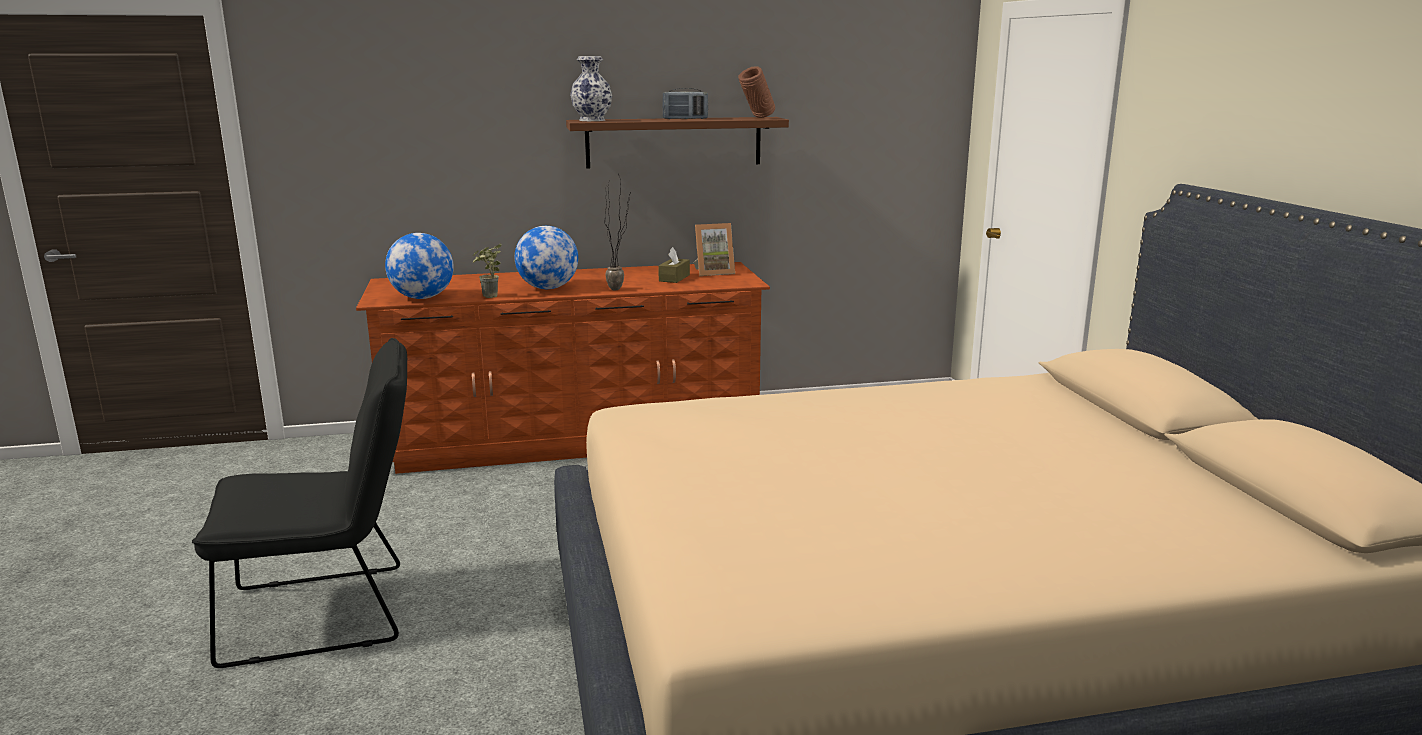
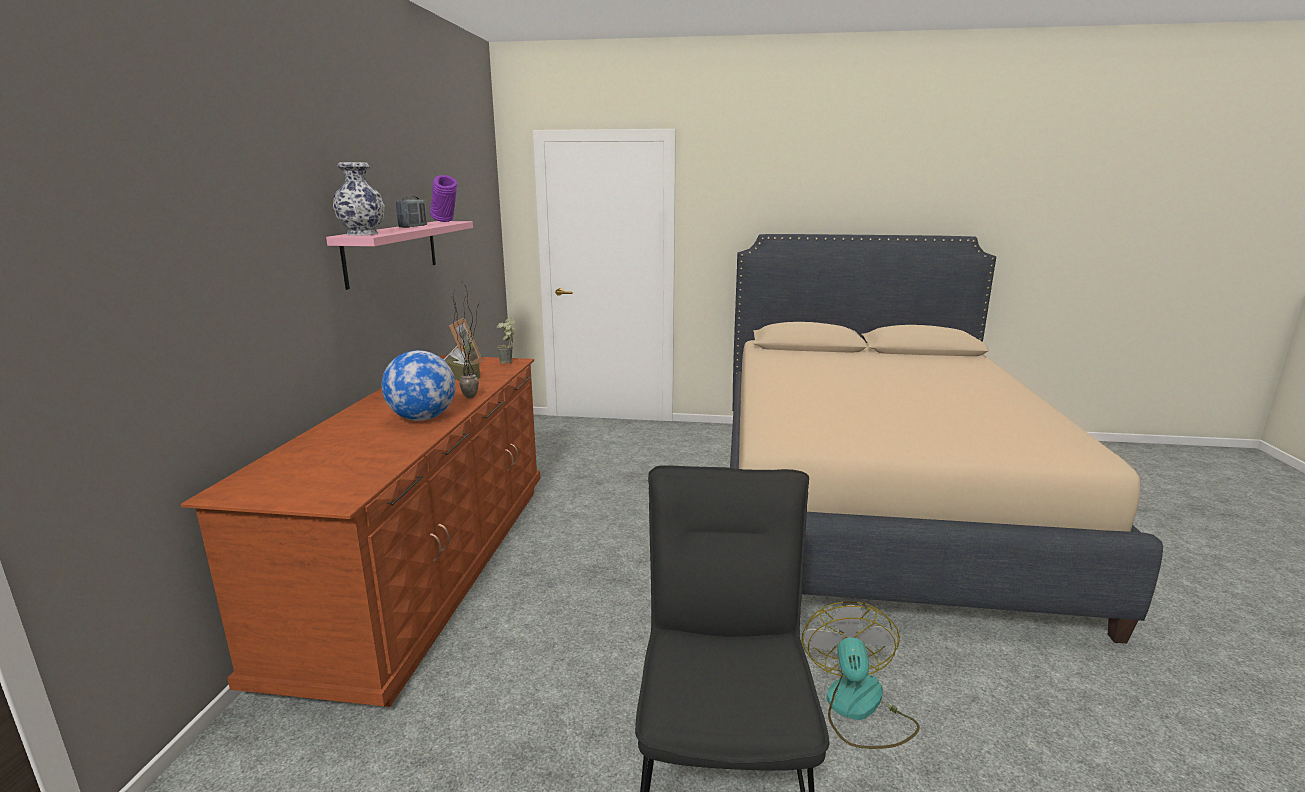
camera: 70 degrees left, 0 degrees up
globe [385,233,454,299] -> none
potted plant [473,243,502,298] -> potted plant moved to [496,317,515,364]
brown shelf [566,117,789,169] -> pink shelf [326,221,473,290]
brown vase [738,66,775,118] -> purple vase [430,175,457,222]
none -> fan [802,601,920,749]

